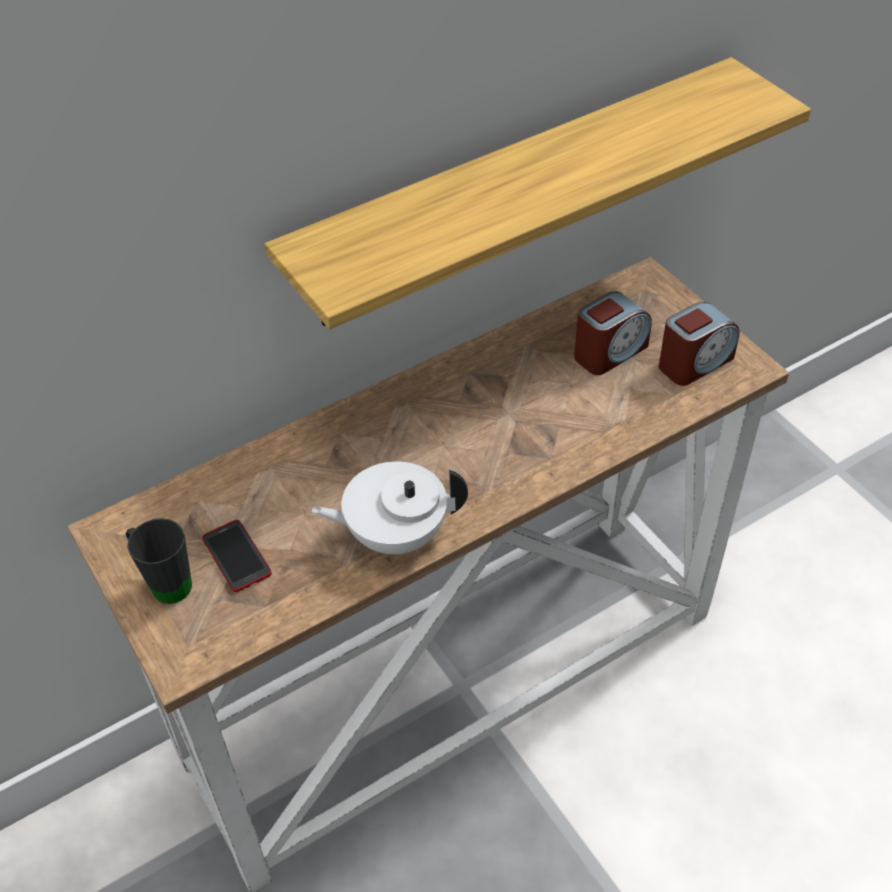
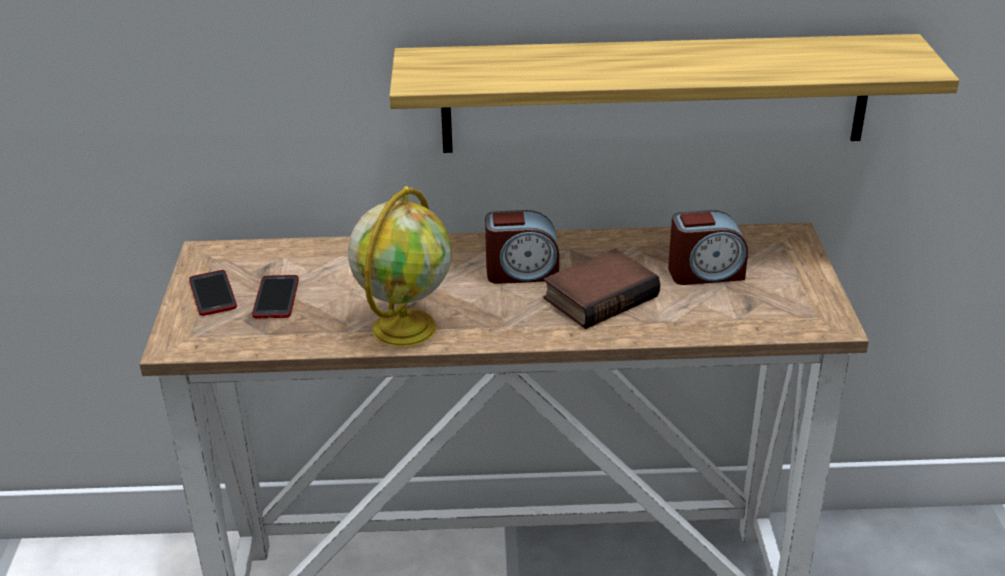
camera: 30 degrees right, 15 degrees down
black mug [126,518,192,604] -> phone [189,270,237,316]
white teapot [311,461,468,555] -> globe [348,186,452,347]
alarm clock [659,301,740,386] -> alarm clock moved to [485,210,559,284]
none -> book [543,248,660,329]

